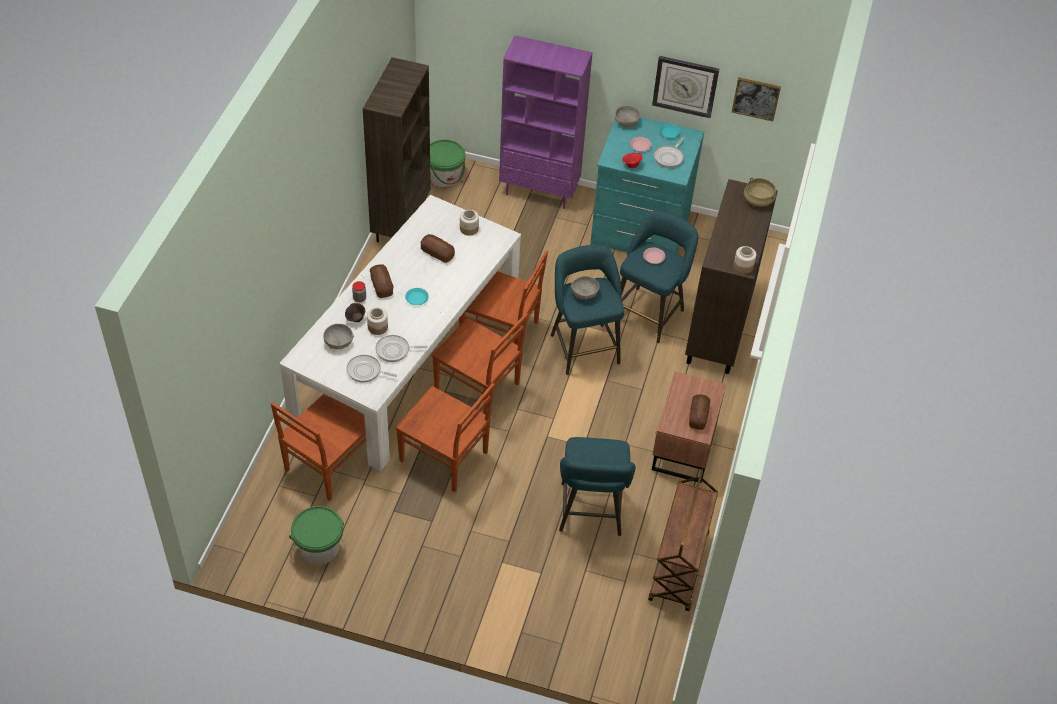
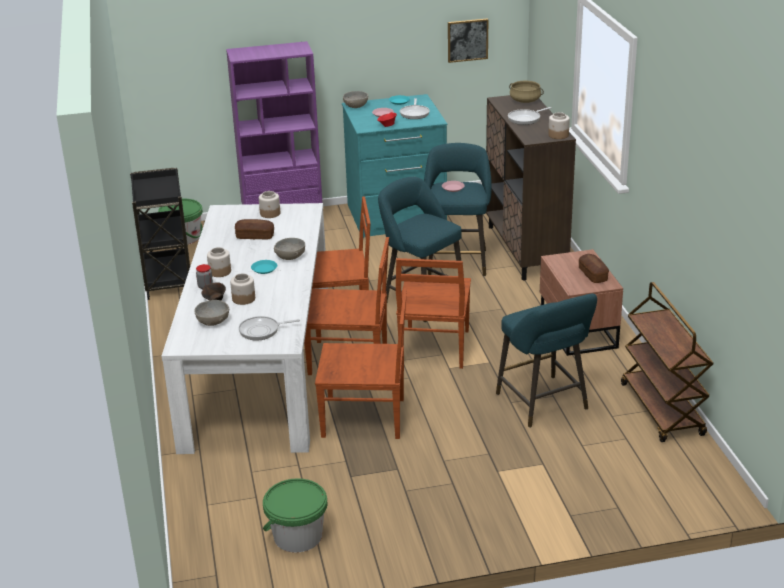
camera: 25 degrees left, 20 degrees down
brown chair [271,394,366,501] -> brown chair moved to [396,258,471,369]
brown bookcase [363,57,431,242] -> black cart [130,168,190,300]
bread [370,264,393,298] -> jar [207,247,231,277]
frying pan [376,335,428,362] -> frying pan moved to [508,107,551,125]
grey bowl [570,276,599,300] -> grey bowl moved to [274,238,305,260]
wall clock [652,56,719,118] -> none

